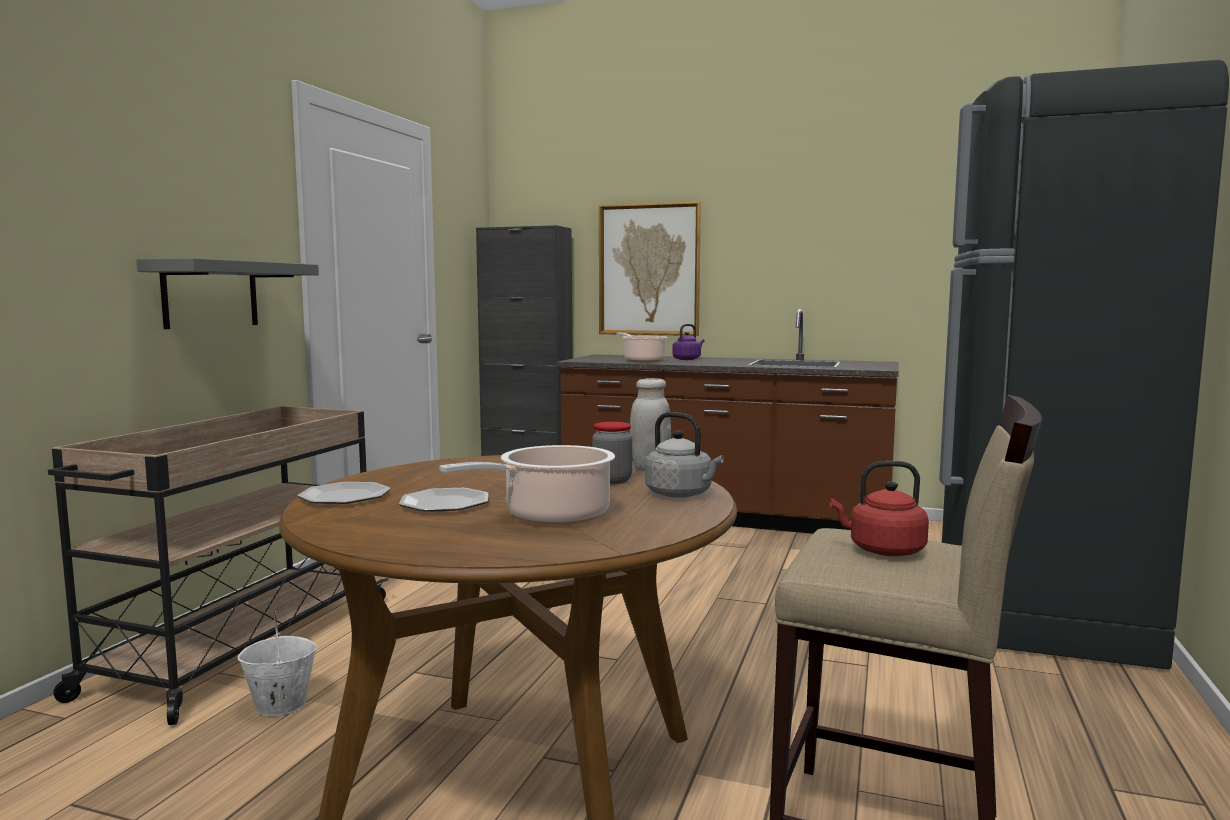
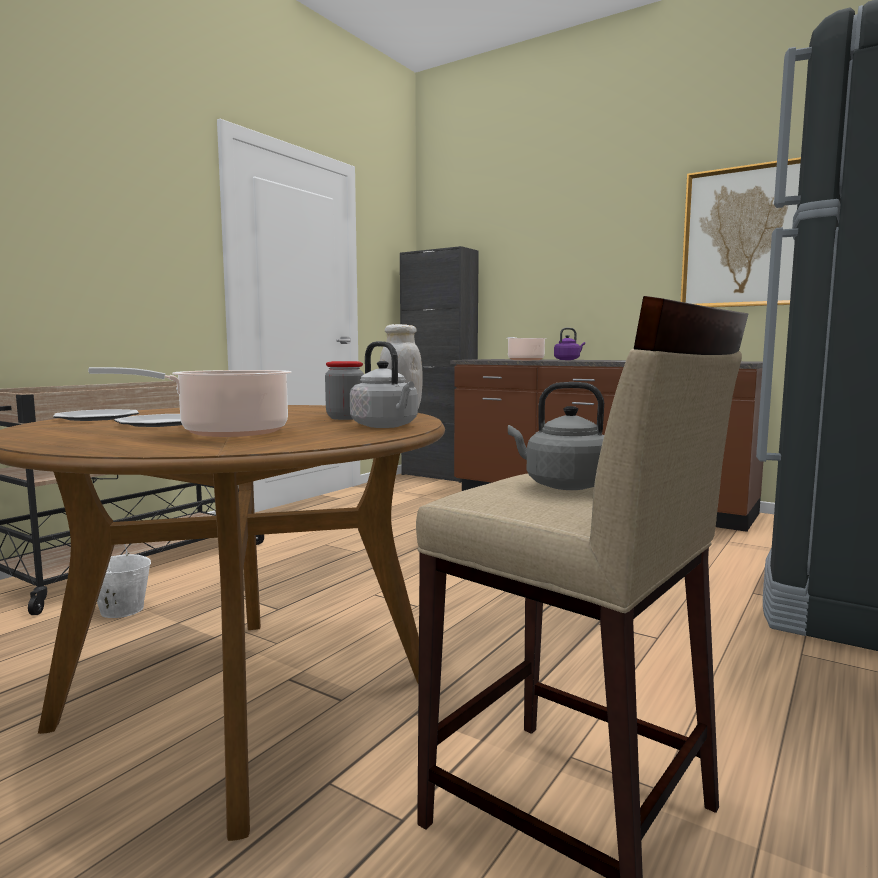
camera: 15 degrees right, 0 degrees up
grey shelf [137,258,319,329] -> none
picture [599,202,701,336] -> picture moved to [680,157,801,308]
red kettle [829,461,929,556] -> grey kettle [508,382,604,490]

